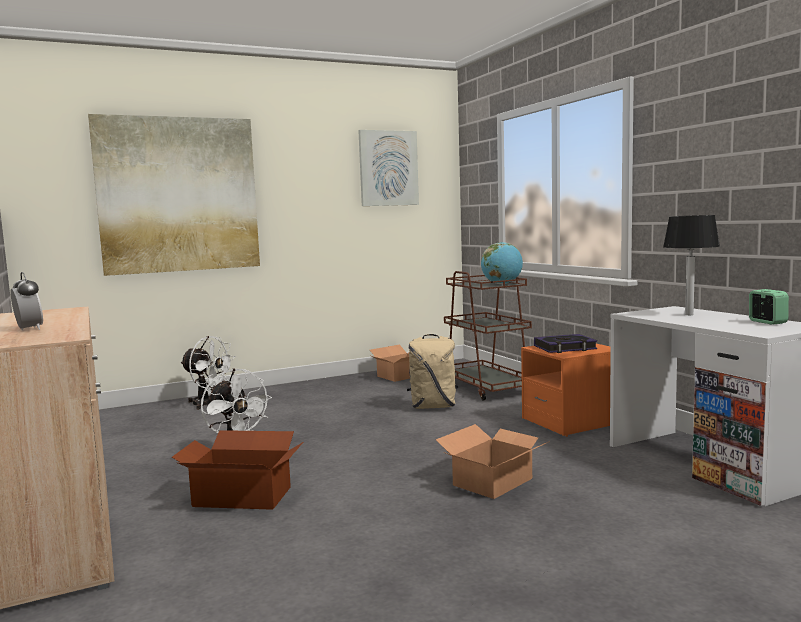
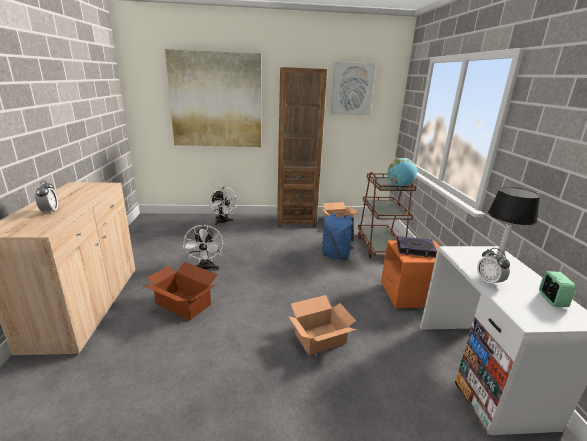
camera: 20 degrees right, 15 degrees up
beige backpack [407,334,459,409] -> blue backpack [322,213,354,260]
none -> brown bookcase [277,67,327,228]
none -> alarm clock [477,248,510,287]

